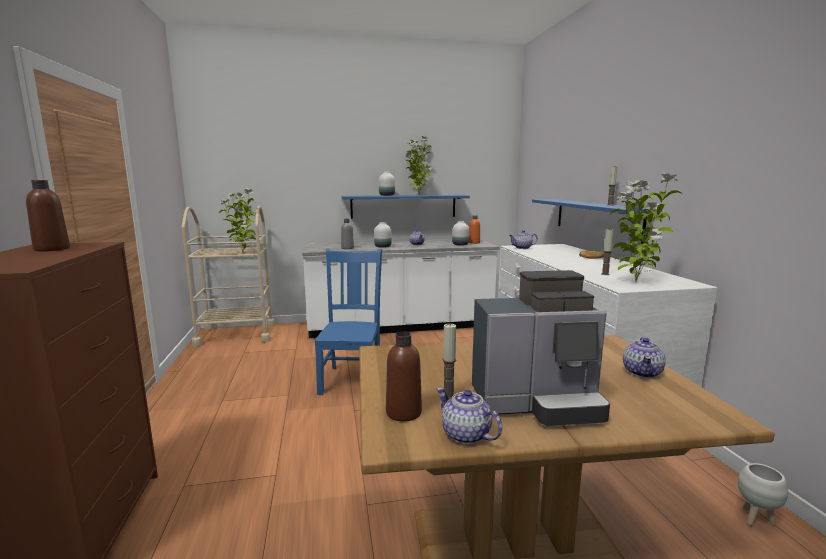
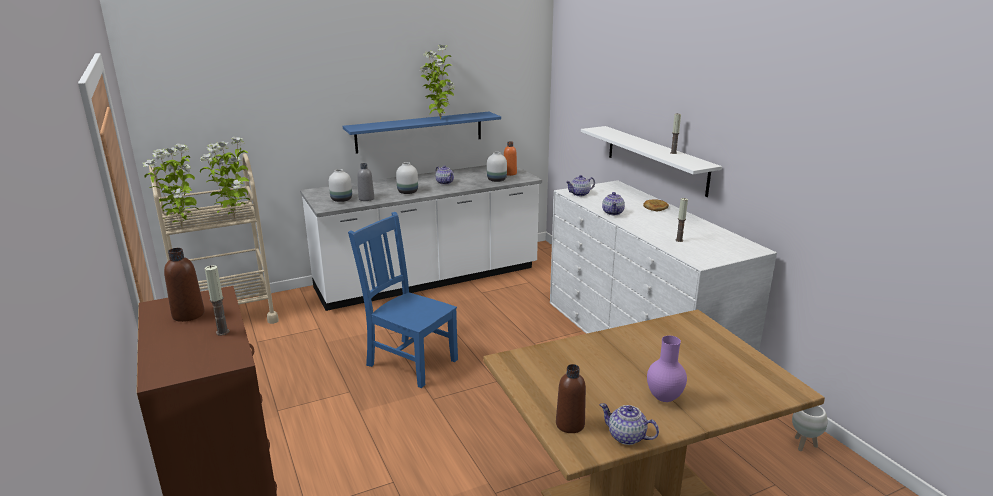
camera: 15 degrees left, 10 degrees up
blue chair [314,248,382,395] -> blue chair turned 45 degrees counterclockwise [348,212,458,388]
white vase [379,172,395,196] -> white vase moved to [329,169,352,202]
candle [443,323,456,399] -> candle moved to [205,265,229,336]
coffee machine [472,270,610,426] -> purple vase [647,336,687,402]
blue shelf [532,199,647,244] -> white shelf [581,126,722,197]
potted plant [610,172,683,282] -> potted plant moved to [142,144,199,228]
teapot [623,337,666,378] -> teapot moved to [602,192,625,215]

